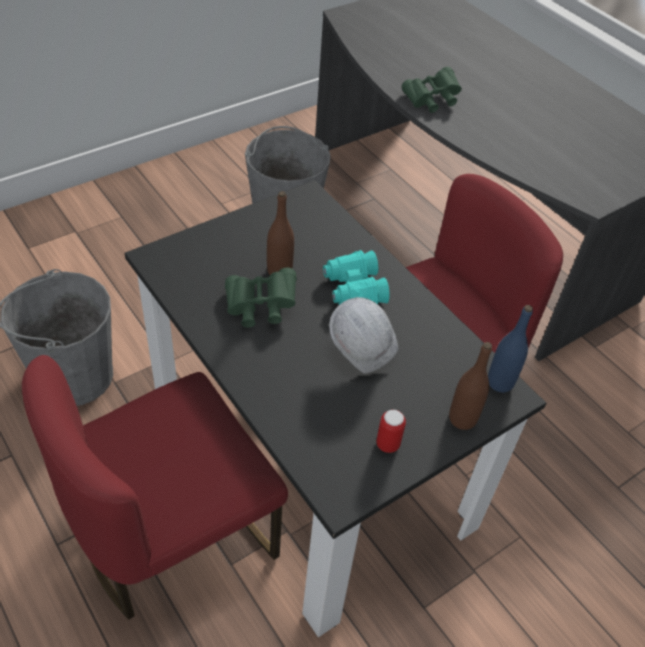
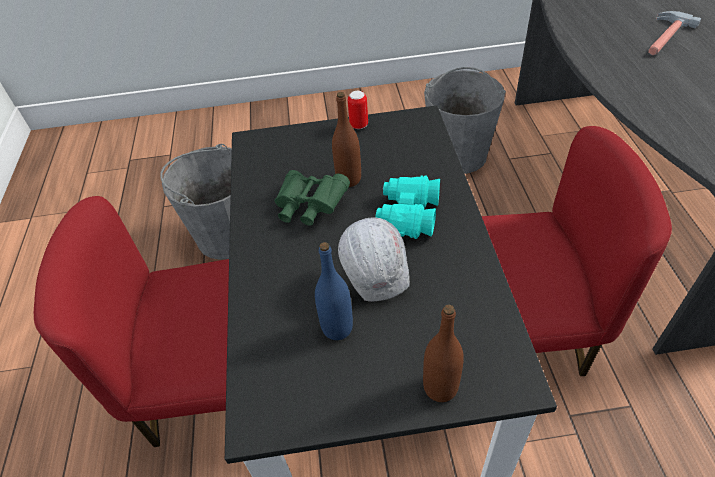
camera: 35 degrees right, 0 degrees up
can [376,410,406,453] -> can moved to [348,91,368,129]
green binoculars [402,67,462,113] -> none
blue bottle [488,305,533,393] -> blue bottle moved to [315,242,353,340]
none -> hammer [648,11,701,55]

